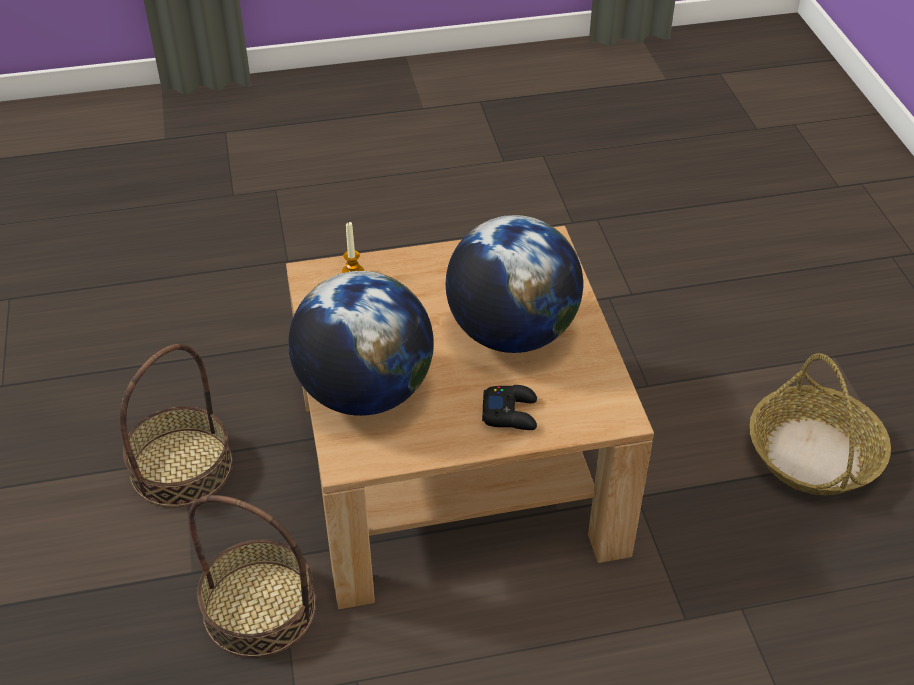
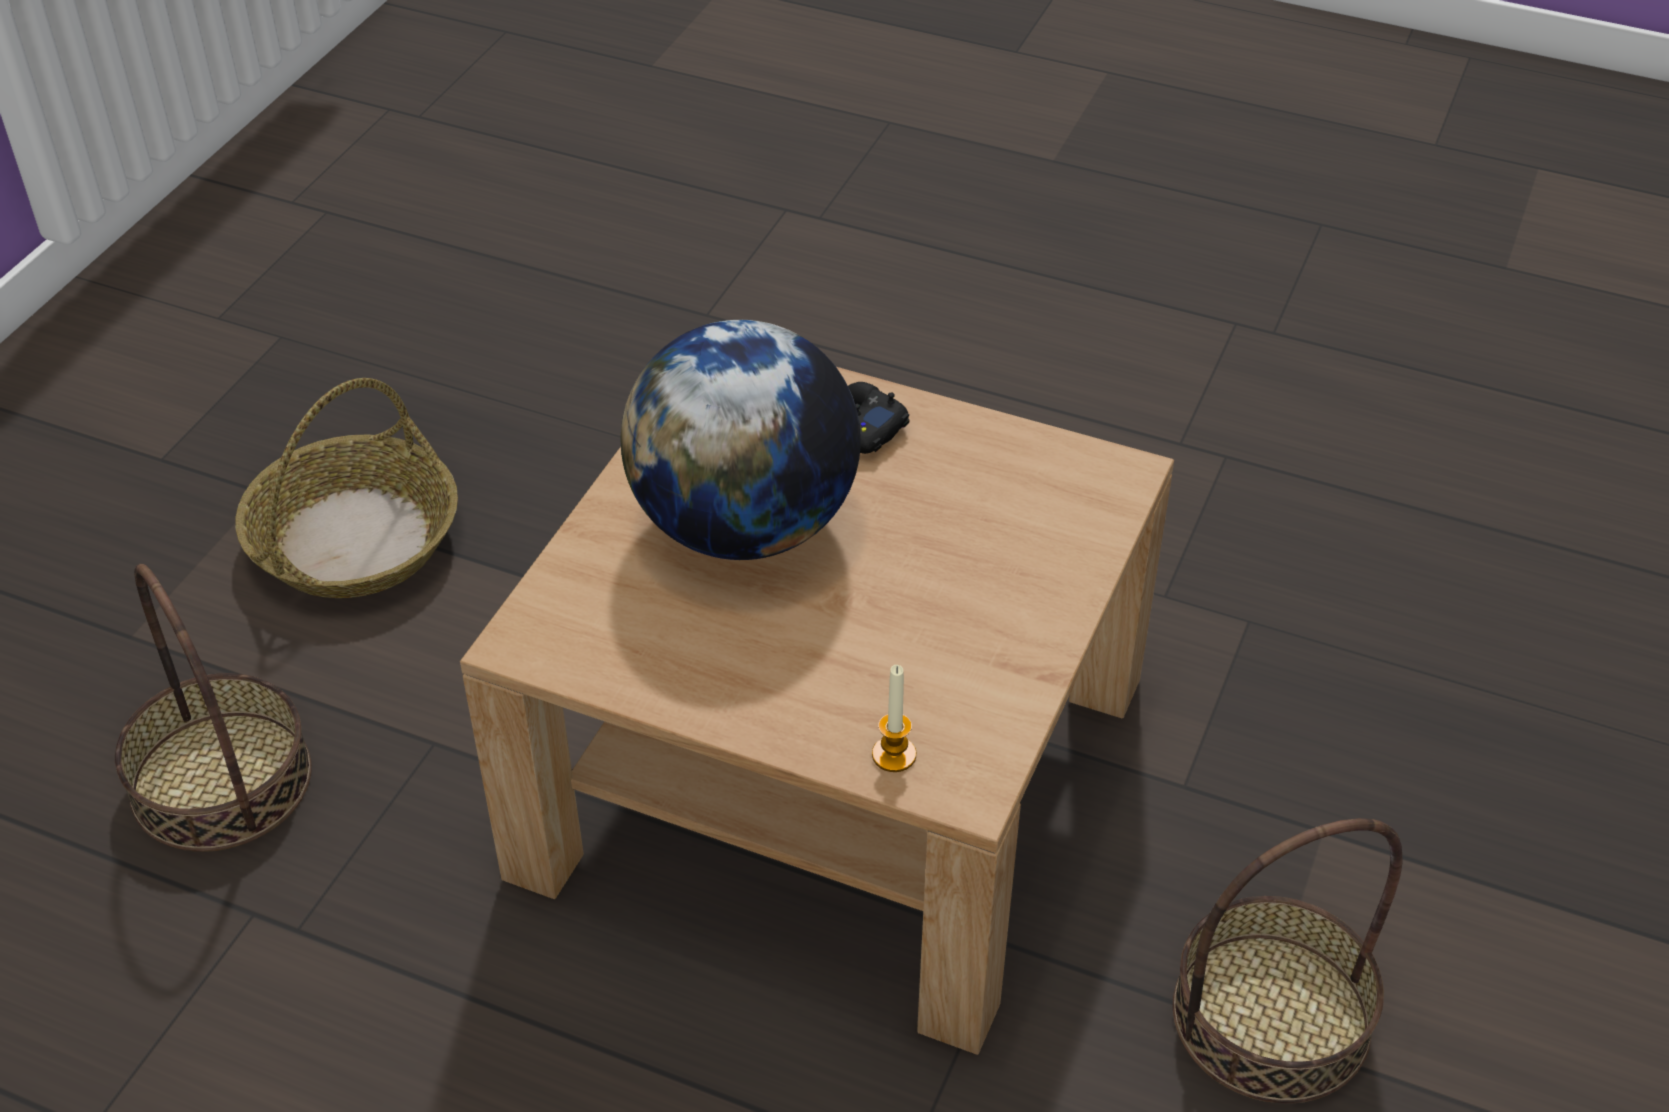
camera: 145 degrees left, 0 degrees up
basket [189,495,316,658] -> basket moved to [115,564,312,852]
globe [288,271,434,416] -> none

